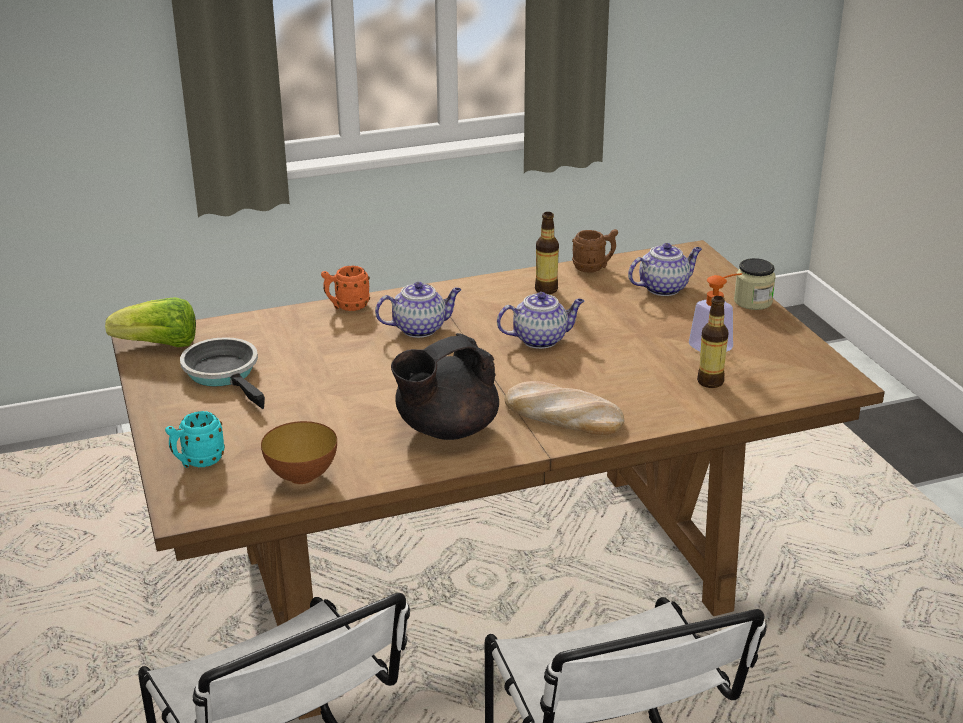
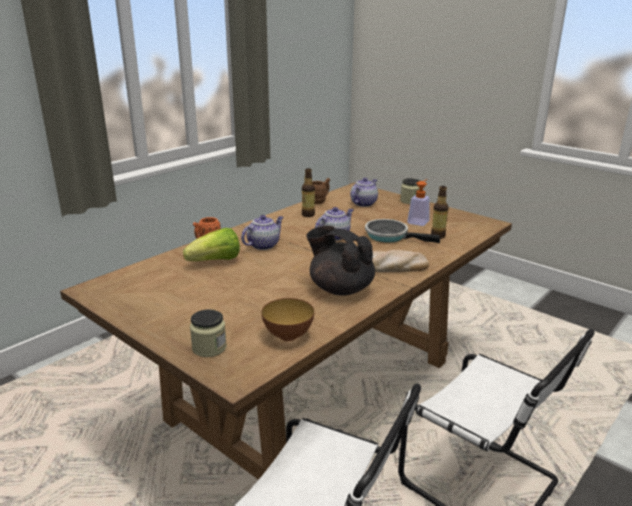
camera: 30 degrees left, 5 degrees down
lettuce [105,297,196,347] -> lettuce moved to [183,228,240,261]
turquoise mug [165,411,225,468] -> jar [190,309,226,357]
frying pan [180,337,265,409] -> frying pan moved to [365,219,440,243]
black teapot [391,333,499,440] -> black teapot turned 105 degrees clockwise [306,225,375,295]

